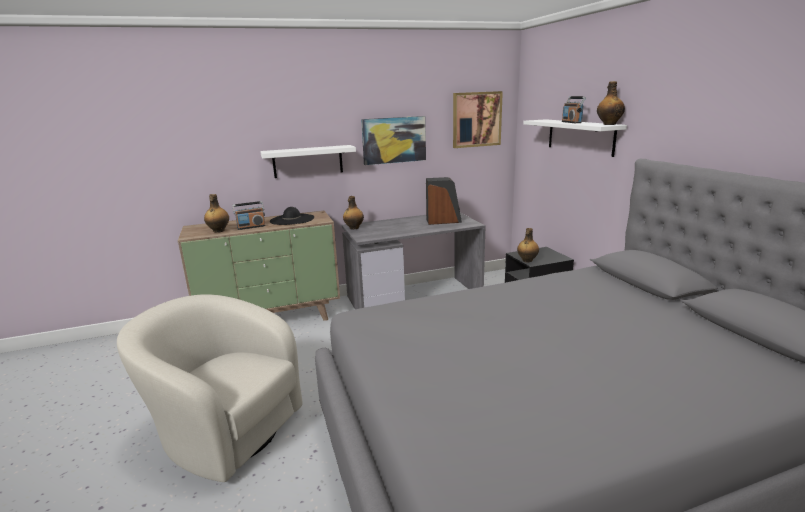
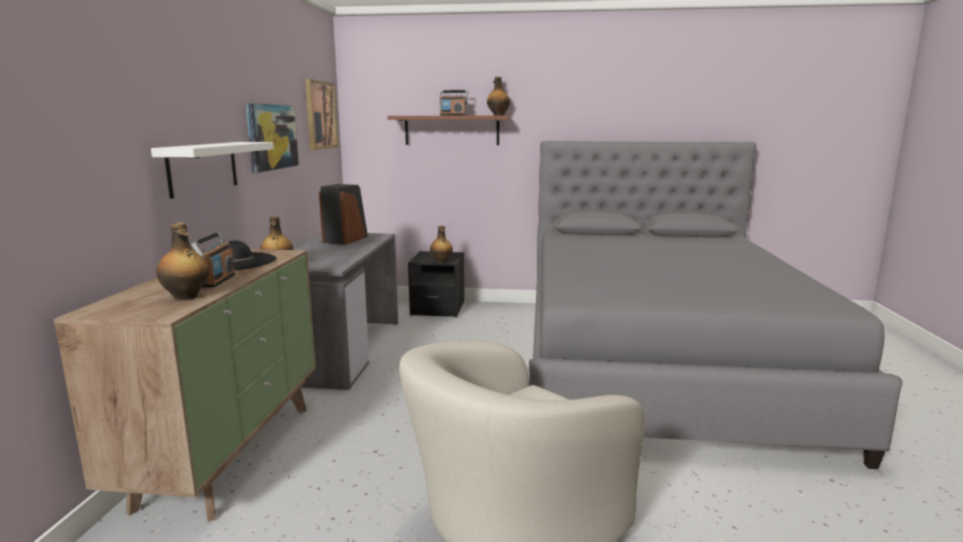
camera: 65 degrees left, 5 degrees down
white shelf [523,119,627,157] -> brown shelf [388,116,510,145]

